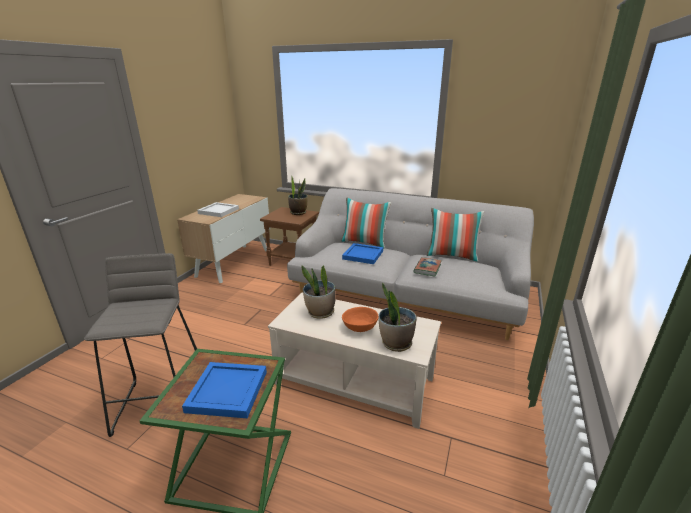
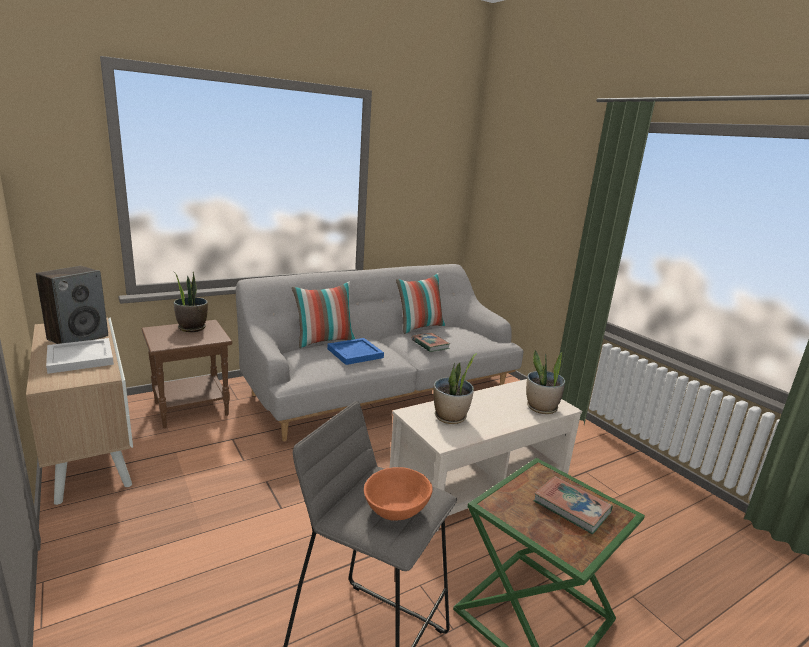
camera: 55 degrees left, 5 degrees down
blue tray [182,362,267,418] -> book [534,476,613,534]
orange bowl [342,307,378,332] -> orange bowl moved to [364,467,433,521]
none -> speaker [36,266,108,344]

